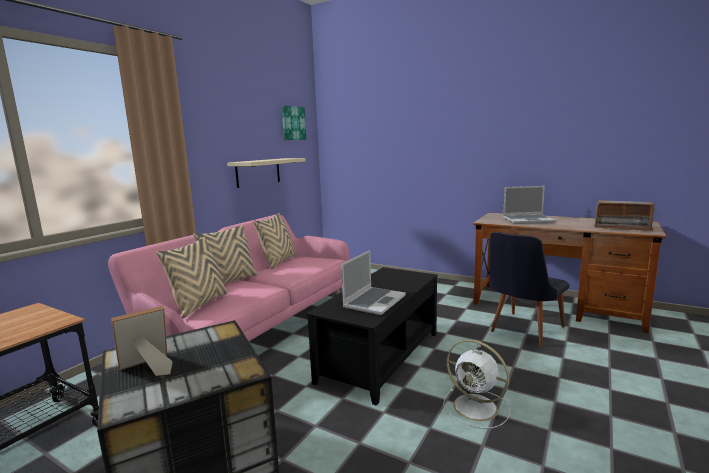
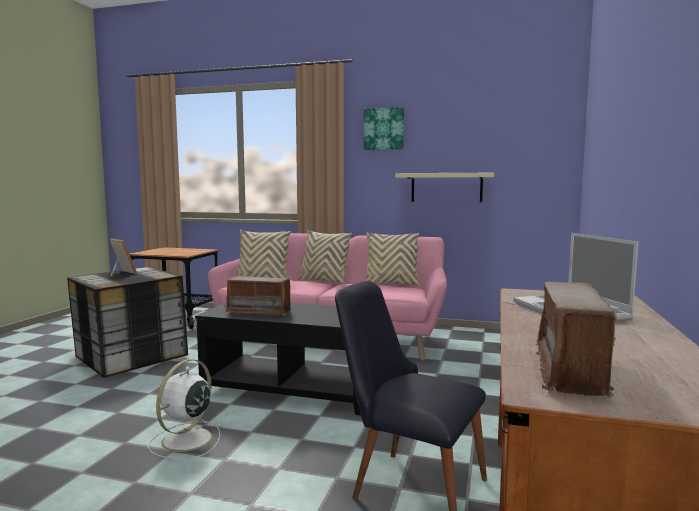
camera: 75 degrees right, 5 degrees down
picture [282,106,306,140] -> picture moved to [364,107,404,150]
laptop [341,250,406,315] -> radio [224,276,293,316]

